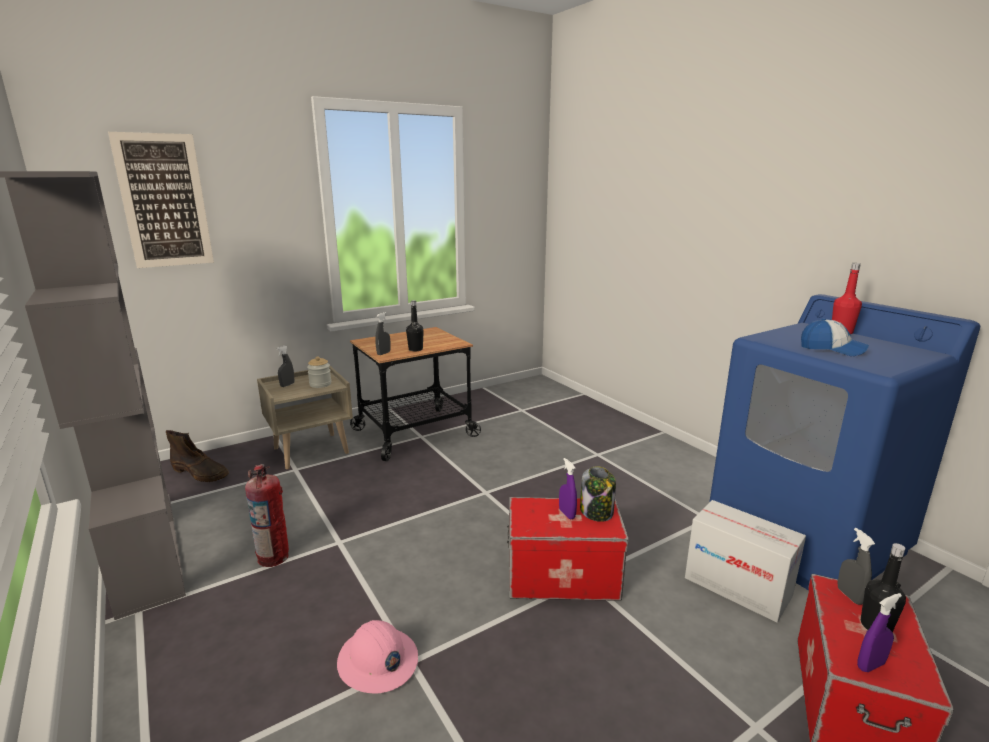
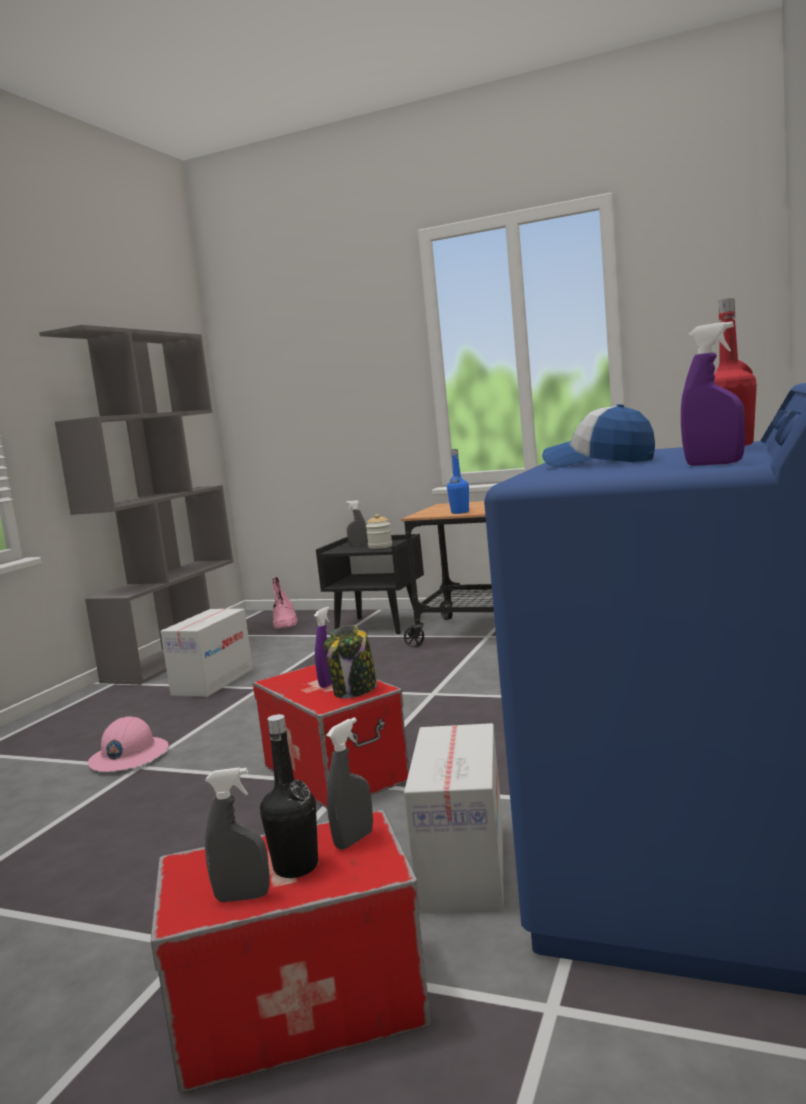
camera: 55 degrees right, 10 degrees down
picture [108,132,214,268] -> none
brown boot [166,430,229,482] -> pink boot [272,577,298,629]
fire extinguisher [245,464,289,567] -> cardboard box [161,609,253,697]
beige nightstand [257,366,353,469] -> black nightstand [316,534,424,634]
grey spray bottle [375,312,391,355] -> grey spray bottle moved to [205,767,270,902]
black bottle [406,300,424,351] -> blue bottle [447,449,469,514]
cap [801,318,869,356] -> cap turned 120 degrees clockwise [542,404,655,468]
purple spray bottle [857,593,902,672] -> purple spray bottle moved to [681,321,745,466]

